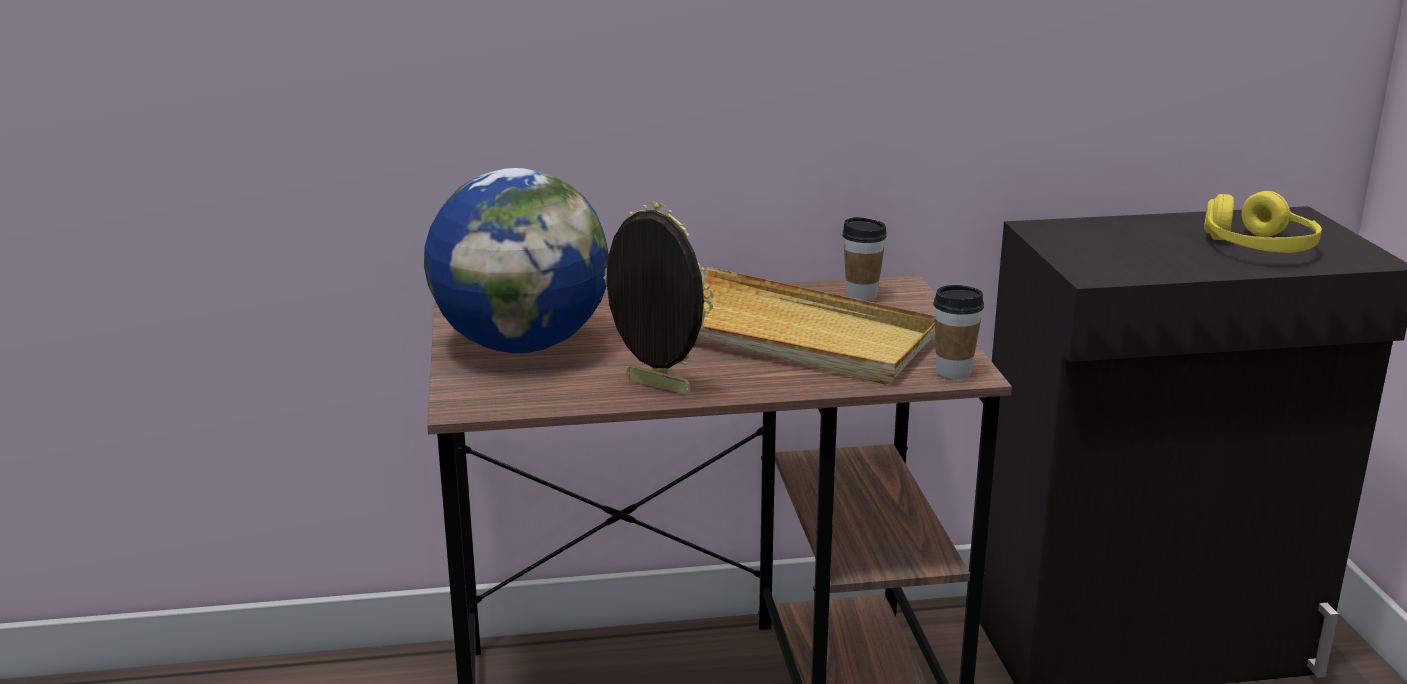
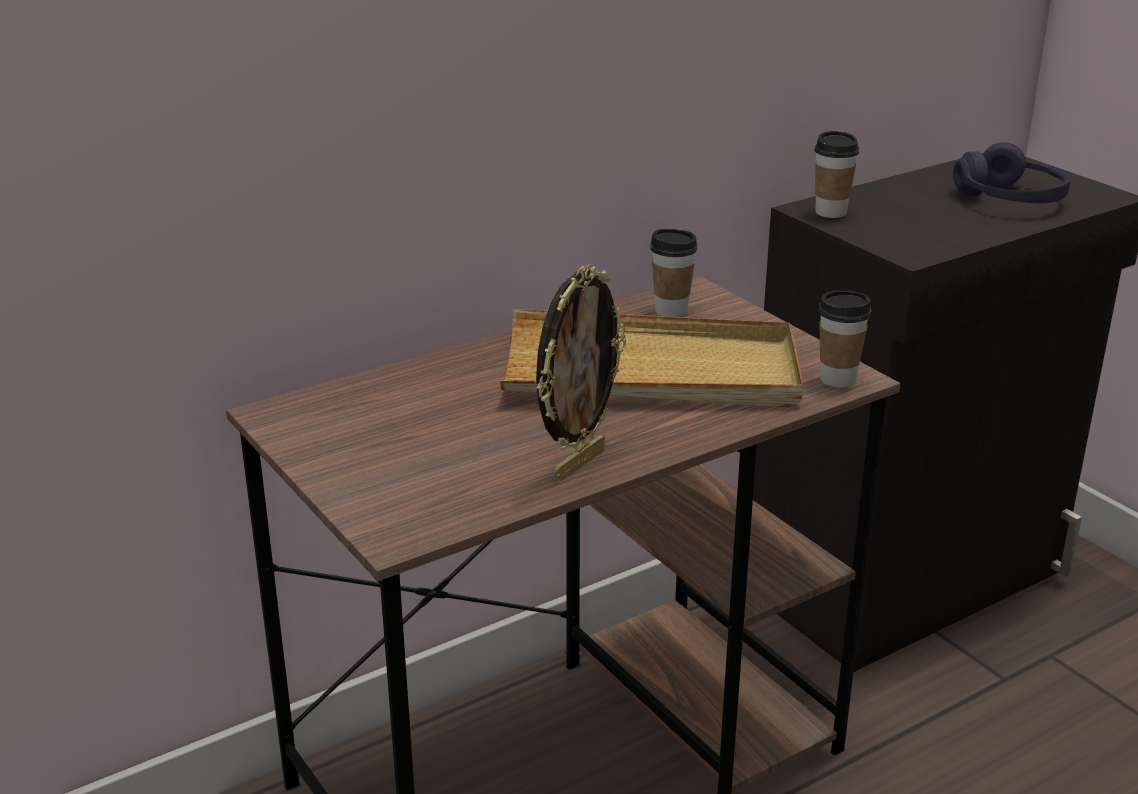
camera: 25 degrees left, 5 degrees up
globe [424,168,609,353] -> none
picture frame [603,201,714,395] -> picture frame turned 120 degrees clockwise [536,264,626,481]
yellow headphones [1204,191,1322,253] -> purple headphones [953,142,1071,203]
none -> cup [814,131,859,218]

